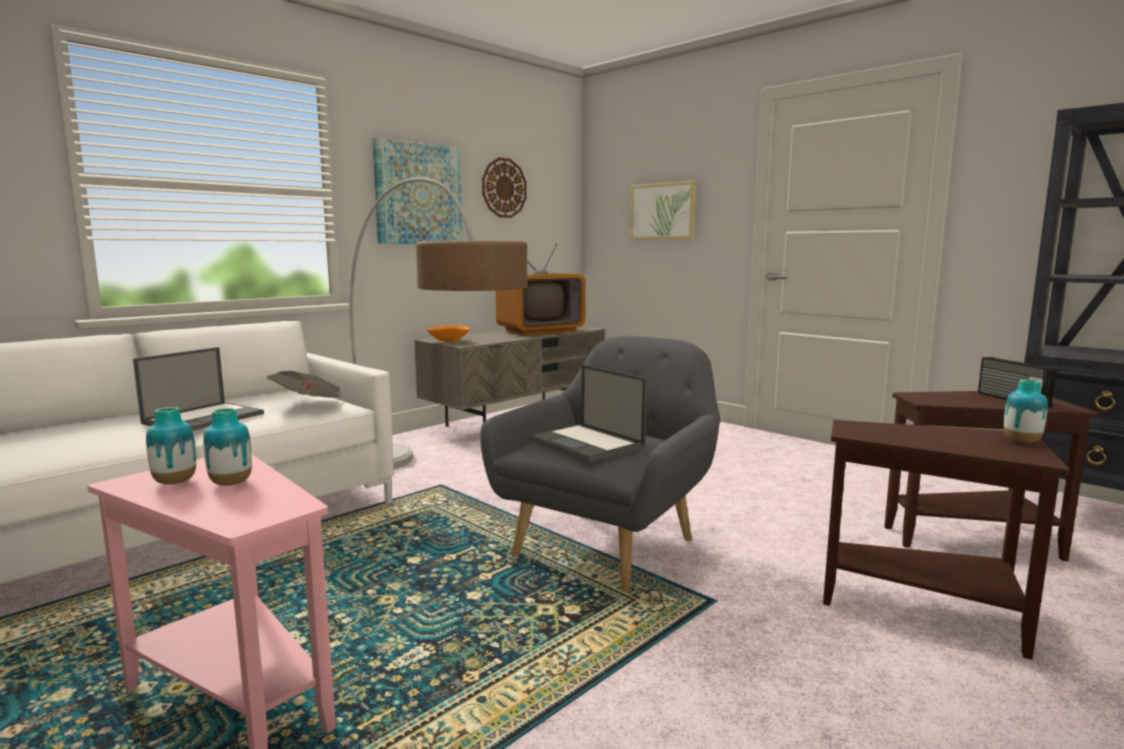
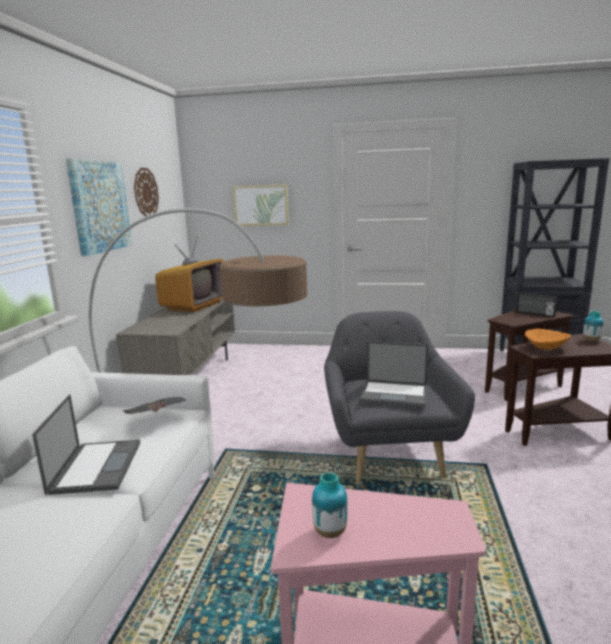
camera: 35 degrees left, 5 degrees up
vase [203,408,252,486] -> none
orange bowl [427,325,470,342] -> orange bowl moved to [525,329,571,350]

